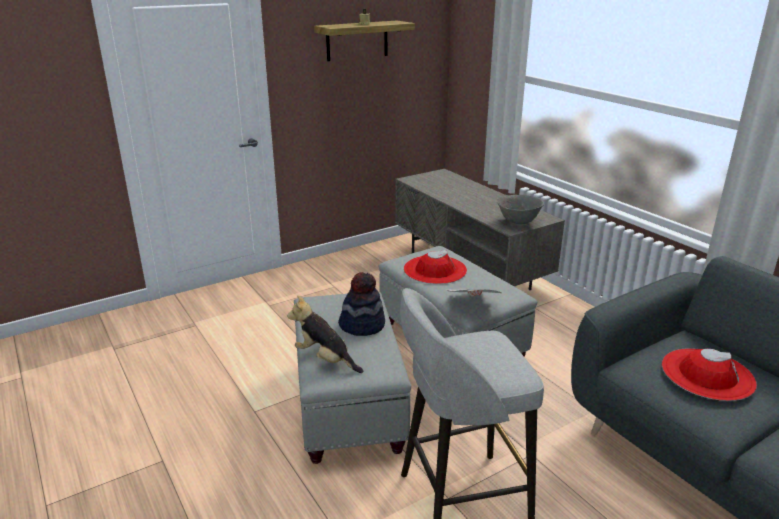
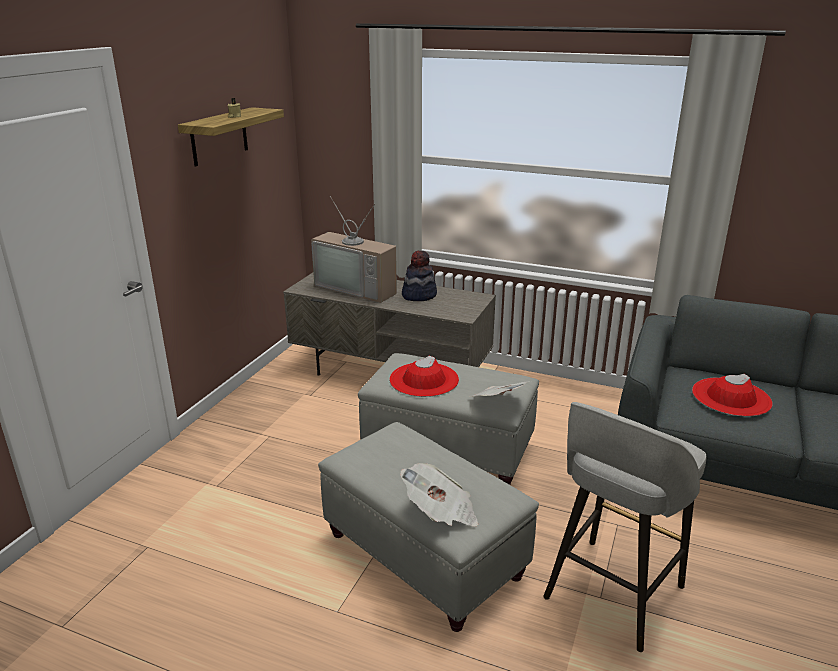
camera: 35 degrees left, 0 degrees up
plush toy [287,295,363,373] -> newspaper [400,463,478,526]
hat [338,272,385,336] -> hat moved to [402,251,437,301]
grey bowl [497,195,544,224] -> none
none -> television [311,196,397,303]

